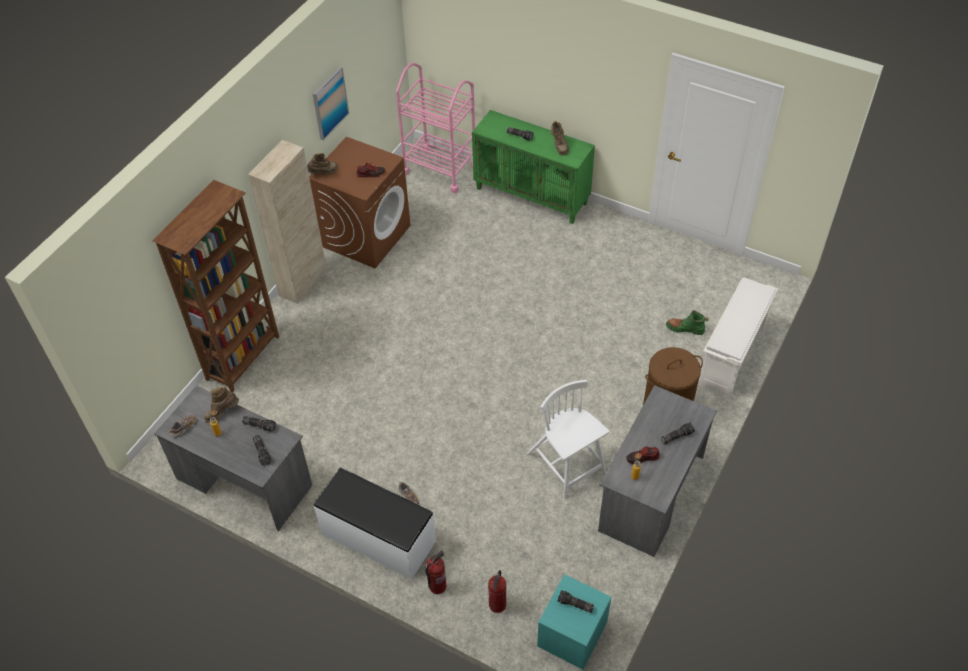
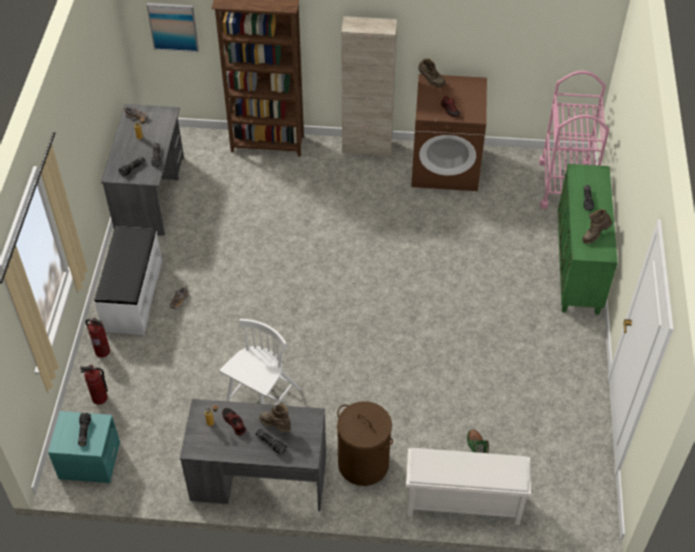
camera: 65 degrees right, 0 degrees up
brown boot [205,387,239,422] -> brown boot moved to [259,403,291,432]
picture [313,67,349,141] -> picture moved to [147,3,199,52]

